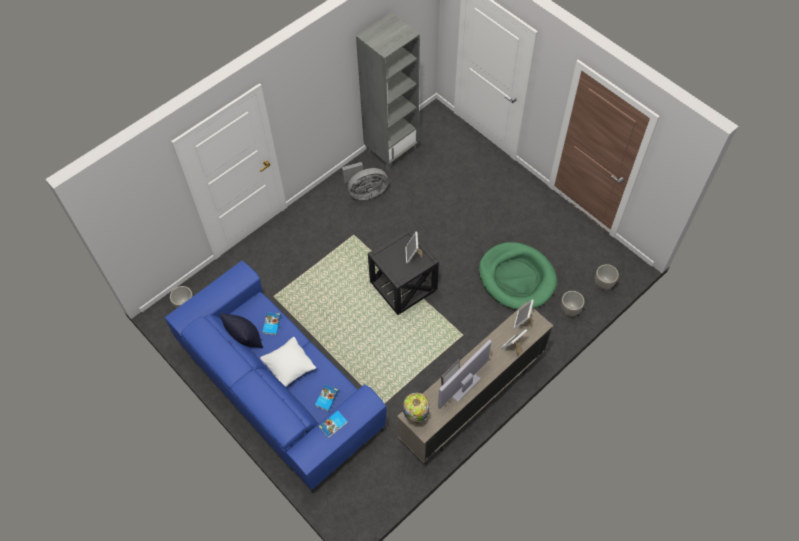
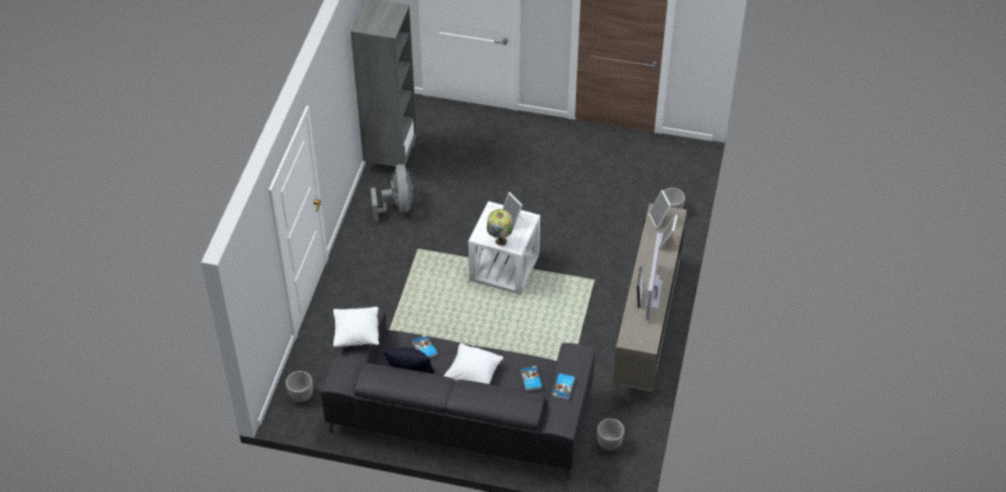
camera: 35 degrees left, 10 degrees down
blue sofa [165,261,387,493] -> grey sofa [321,305,595,479]
grey fan [342,162,388,200] -> grey fan turned 45 degrees counterclockwise [371,164,413,223]
black side table [368,228,439,315] -> white side table [468,201,540,295]
table lamp [402,392,429,424] -> table lamp moved to [487,209,513,246]
green dog bed [479,242,557,310] -> none
planter [595,264,619,290] -> planter moved to [597,418,625,450]
none -> white pillow [333,307,379,347]

